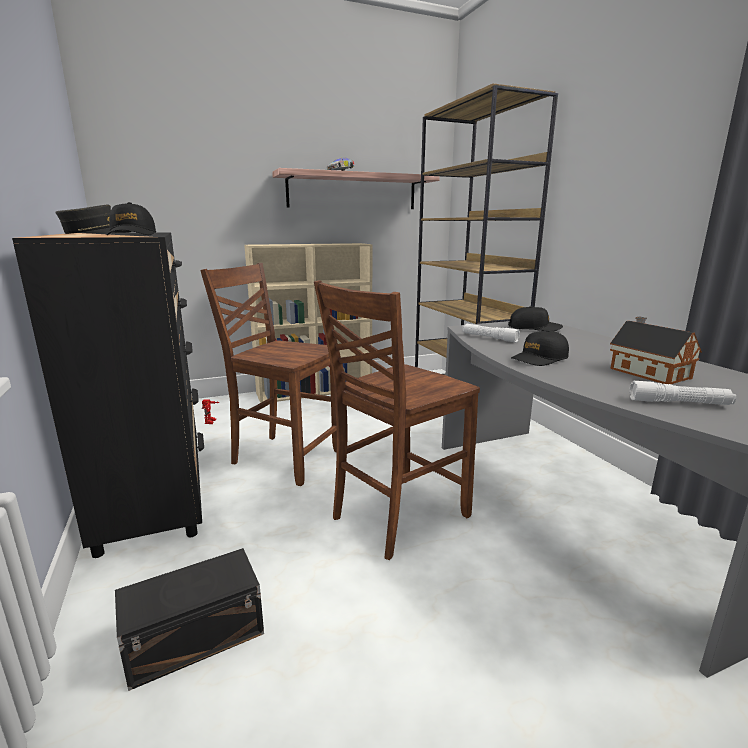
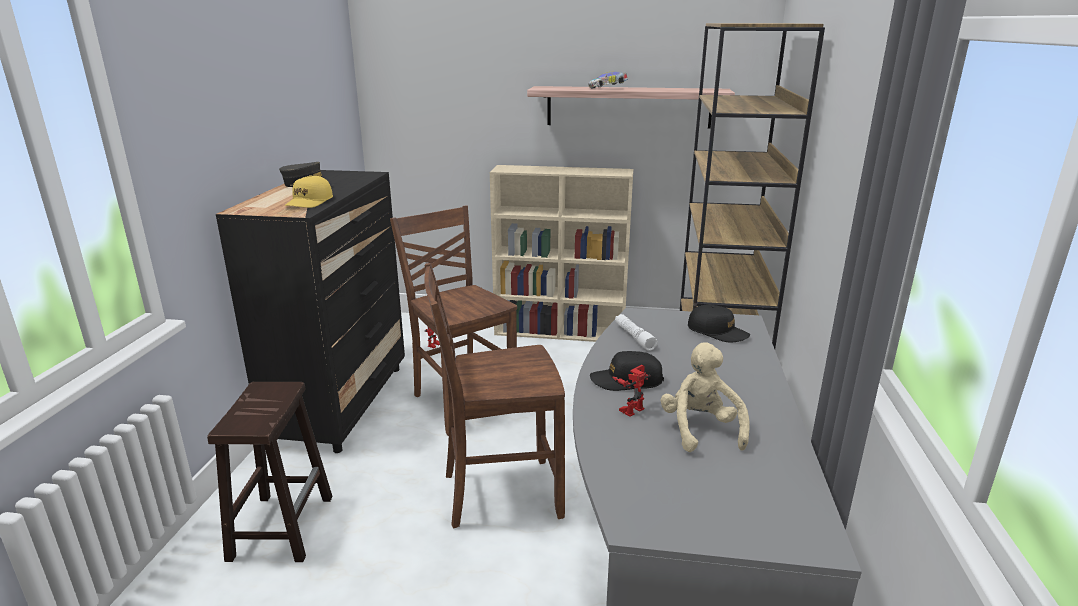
camera: 30 degrees right, 5 degrees up
black cap [107,202,157,236] -> yellow cap [285,175,333,208]
black storage box [115,548,264,691] -> brown stool [207,382,332,562]
toy house [610,317,702,384] -> beige plush toy [660,342,750,452]
white flashlight [629,381,736,405] -> none
none -> toy robot [612,365,651,417]

